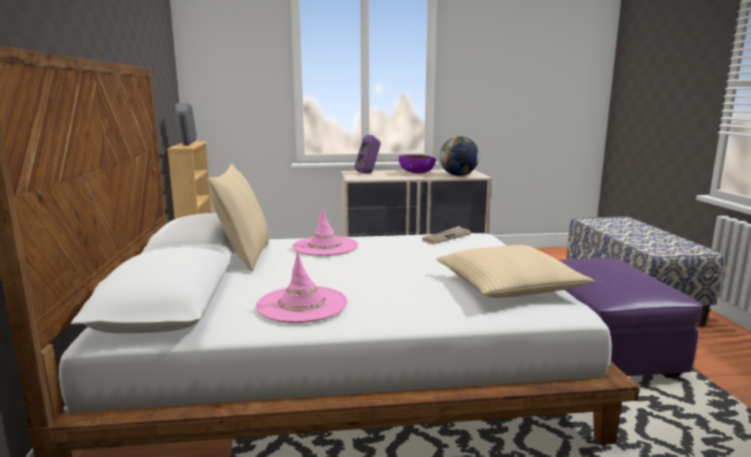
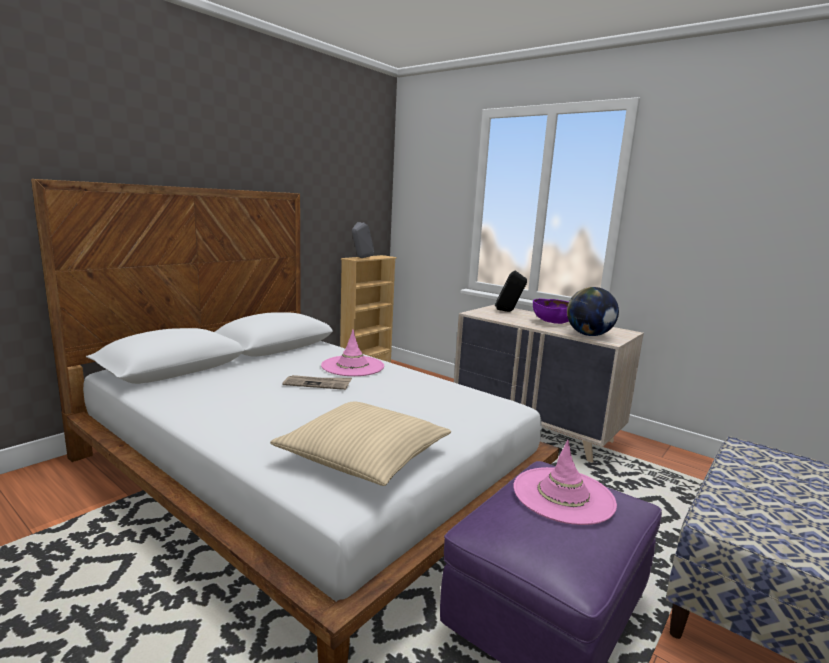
camera: 45 degrees right, 0 degrees up
beige pillow [207,164,269,271] -> none
pink hat [256,252,348,323] -> pink hat moved to [514,440,617,525]
purple speaker [355,135,381,173] -> black speaker [495,271,527,312]
newspaper [421,226,471,244] -> newspaper moved to [282,375,352,390]

